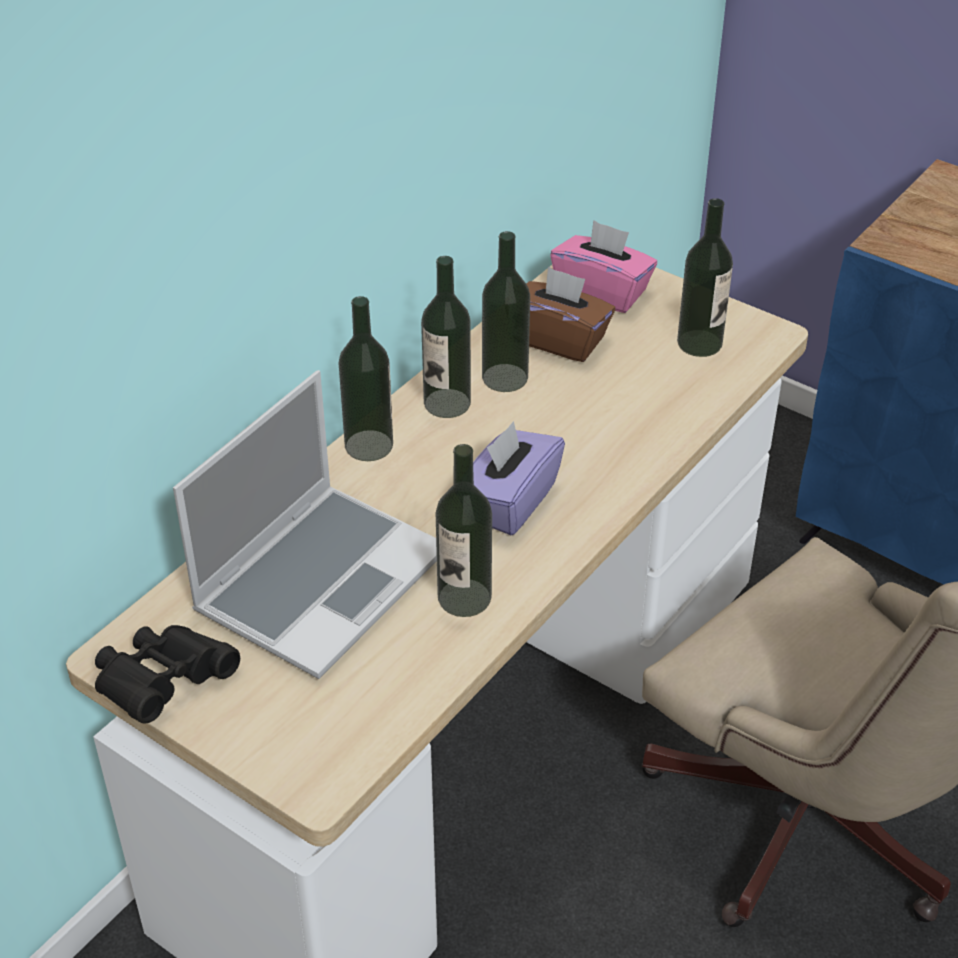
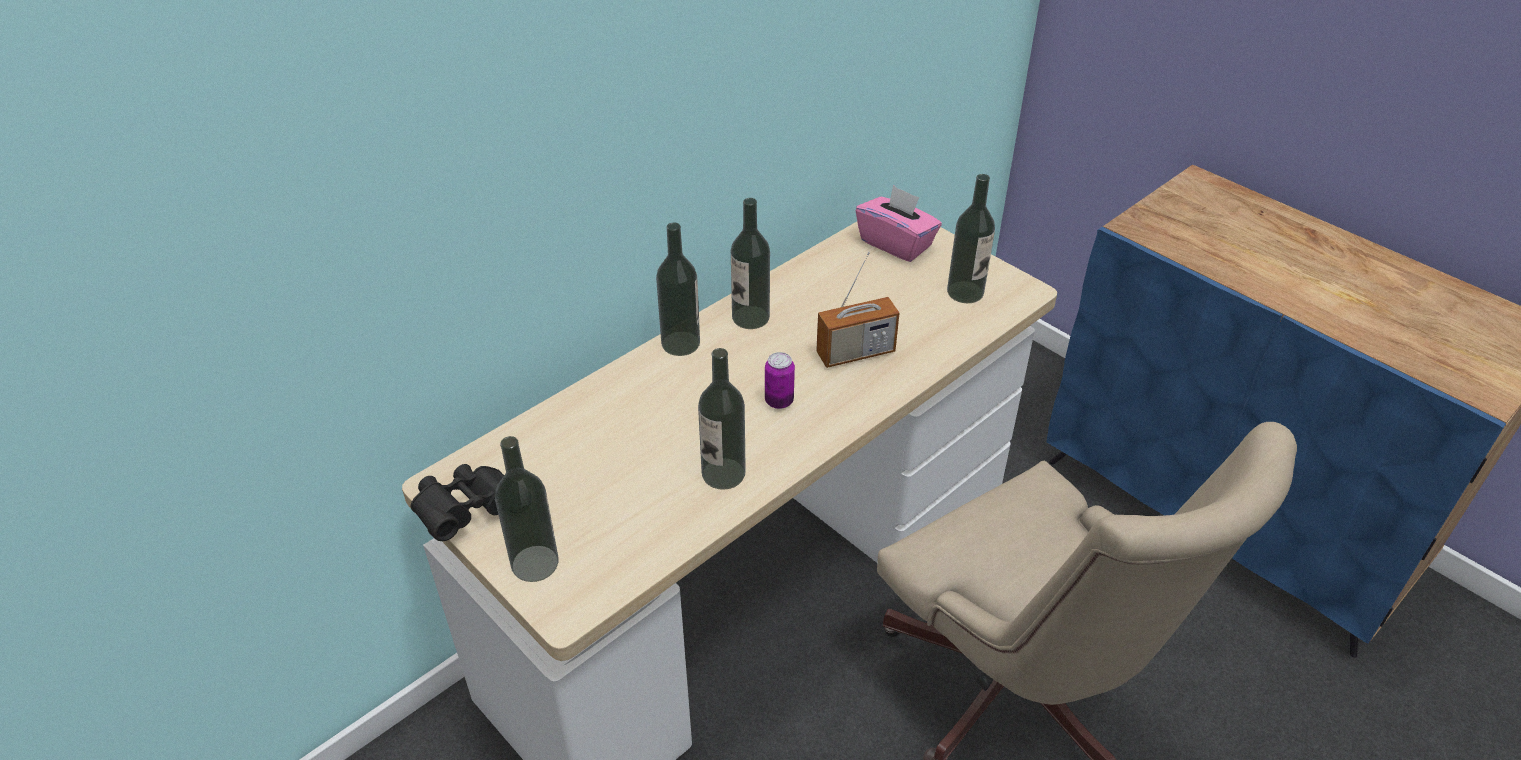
camera: 10 degrees right, 0 degrees up
laptop [173,370,437,679] -> none
purple tissue box [473,421,565,535] -> can [765,352,795,409]
bottle [482,231,530,392] -> bottle moved to [495,436,559,582]
brown tissue box [526,266,615,362] -> none
none -> radio [816,252,899,368]

